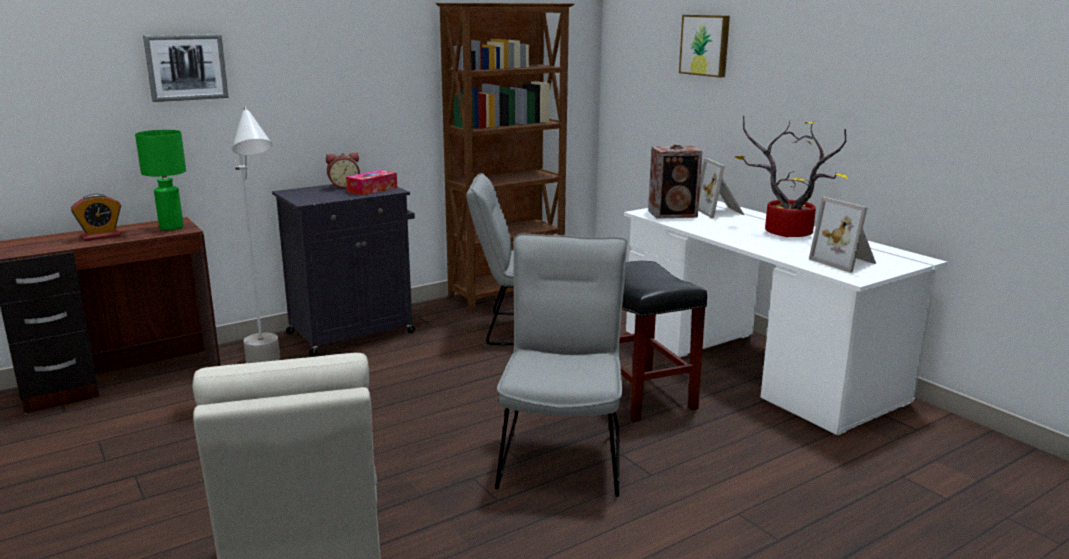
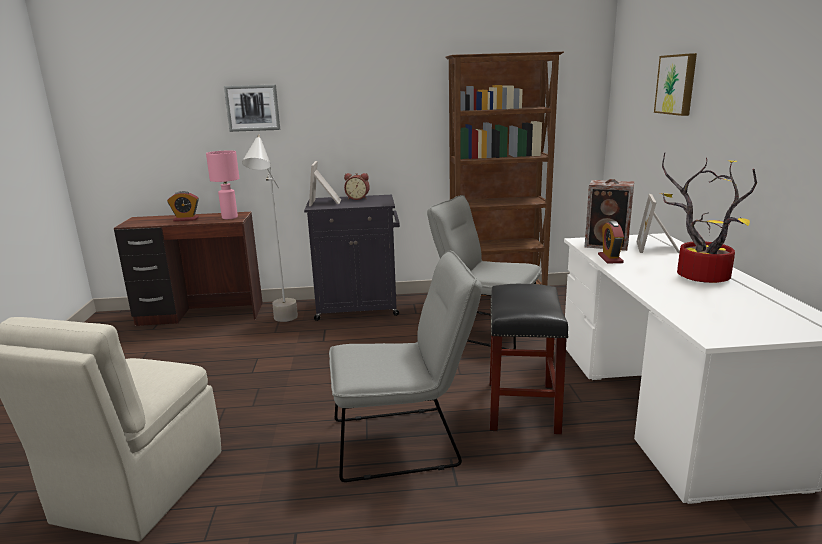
camera: 30 degrees right, 0 degrees up
green table lamp [135,130,186,230] -> pink table lamp [206,150,239,219]
tissue box [346,170,397,196] -> none
grey chair [495,233,628,497] -> grey chair turned 45 degrees clockwise [329,250,482,482]
picture frame [809,197,876,273] -> picture frame moved to [309,161,341,206]
none -> alarm clock [598,221,624,263]

